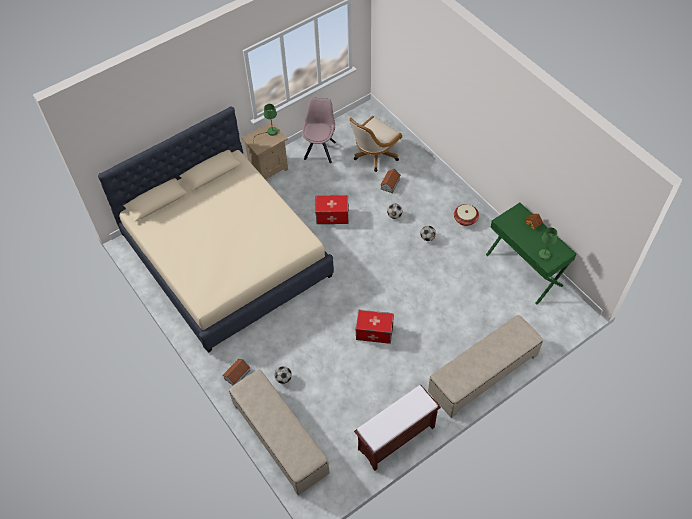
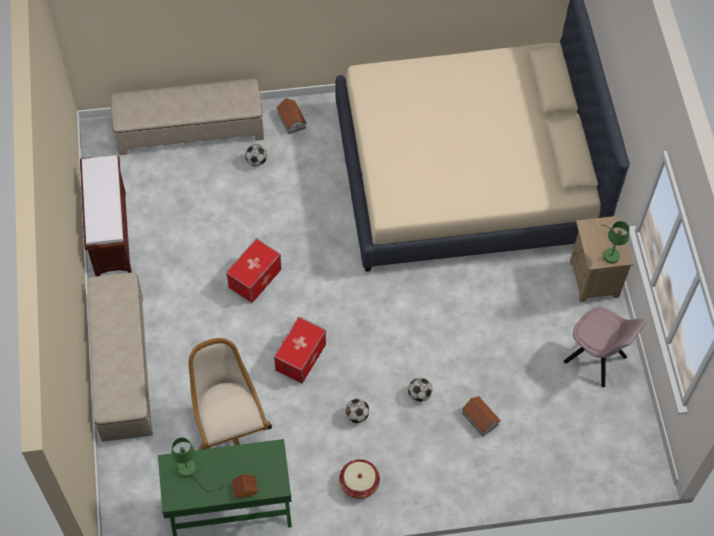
camera: 115 degrees right, 5 degrees up
storage box [315,195,349,224] -> storage box moved to [274,317,326,383]
office chair [350,116,402,172] -> office chair moved to [188,338,272,450]

